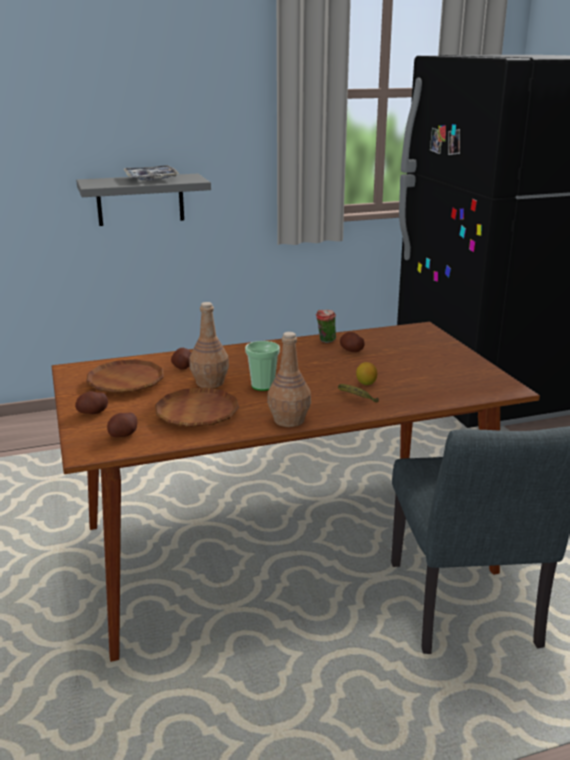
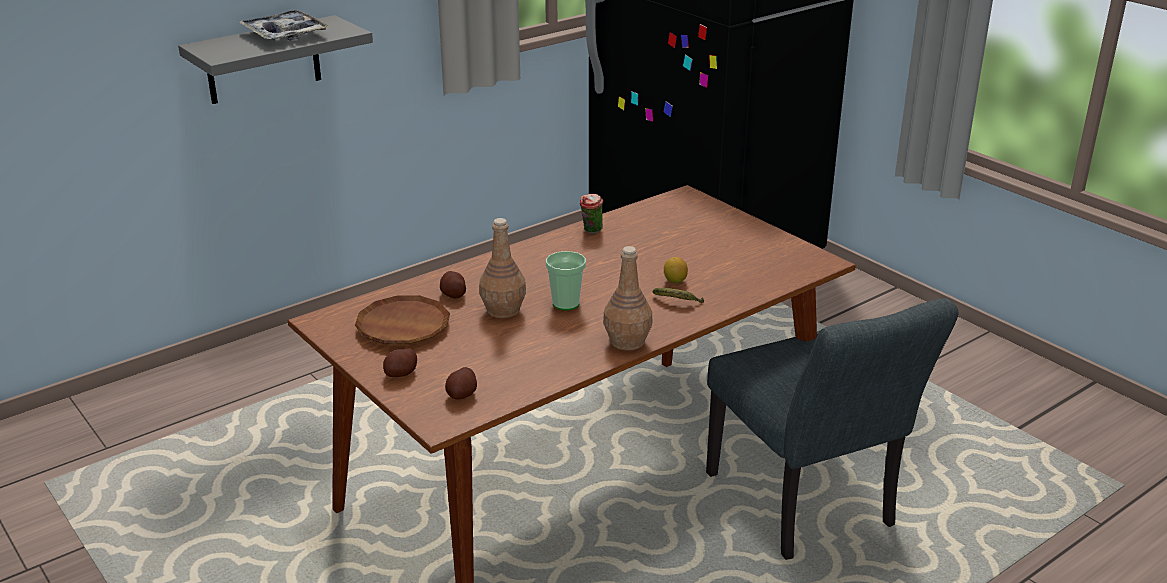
camera: 20 degrees left, 5 degrees up
brown plate [155,387,239,427] -> none
potato [340,332,365,352] -> none

